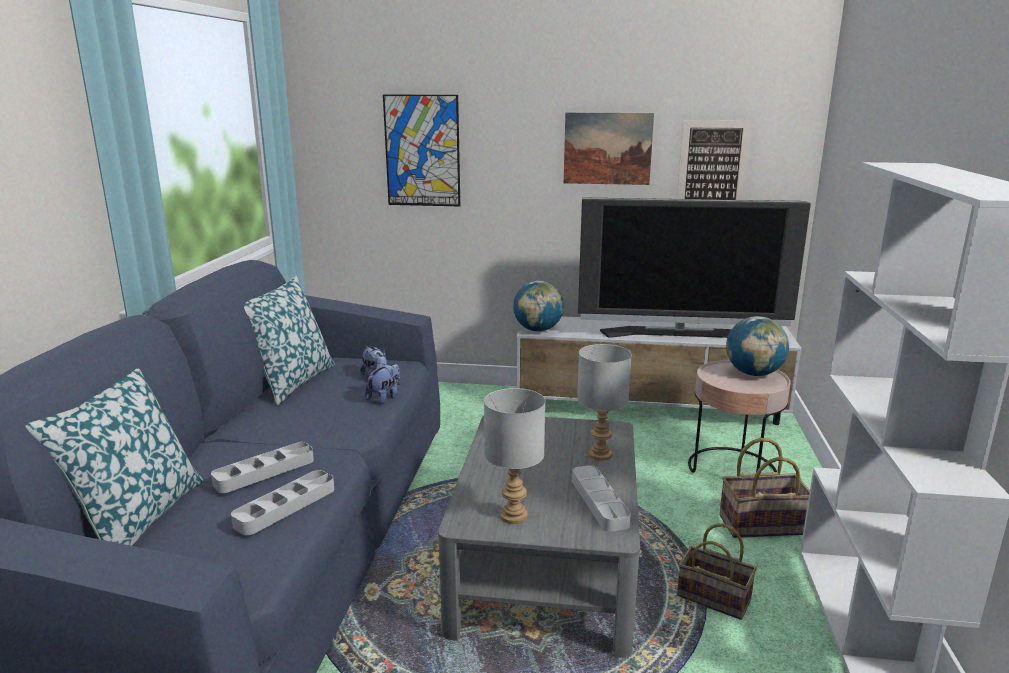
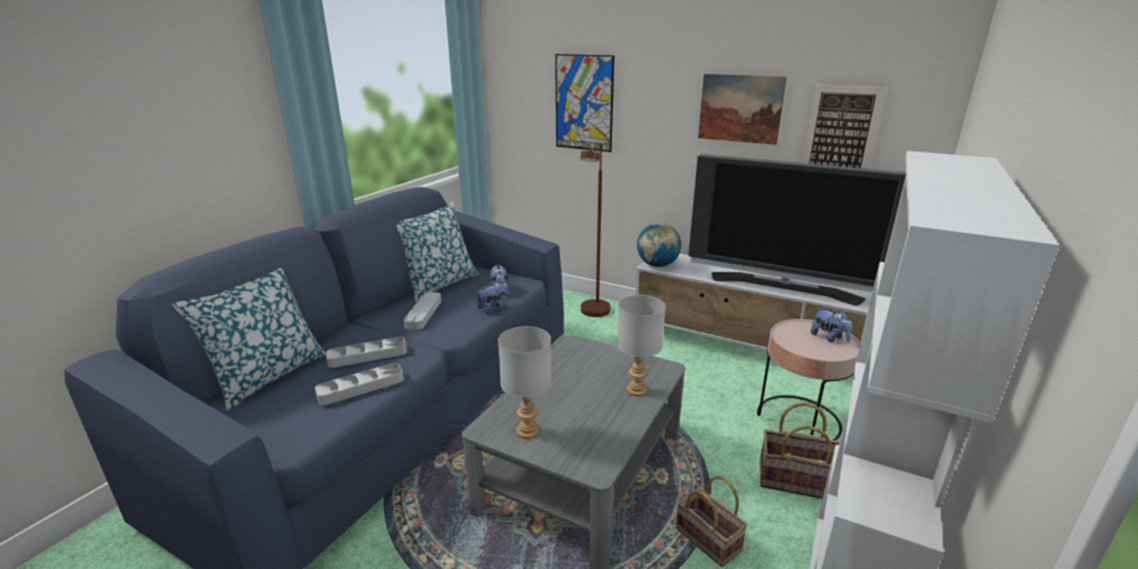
camera: 20 degrees right, 5 degrees up
grey tray [572,465,631,532] -> grey tray moved to [404,292,441,330]
globe [726,316,789,376] -> plush toy [811,308,852,343]
none -> brown floor lamp [581,143,610,317]

